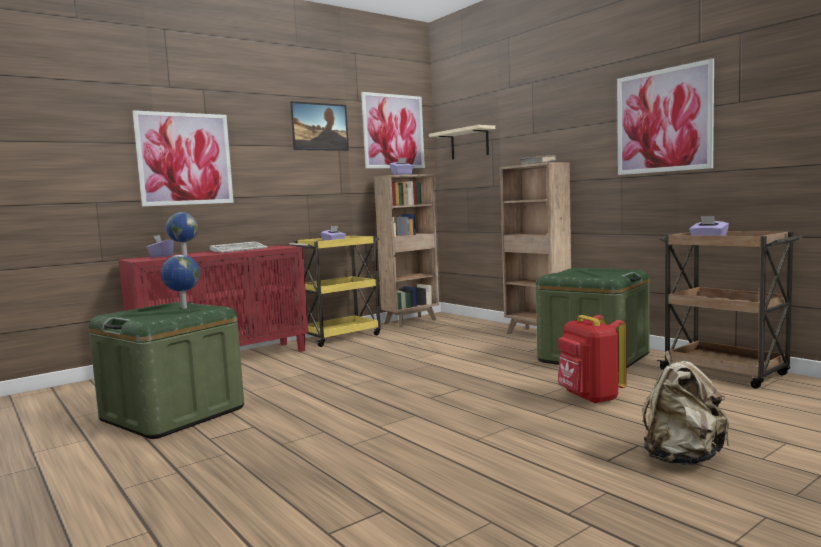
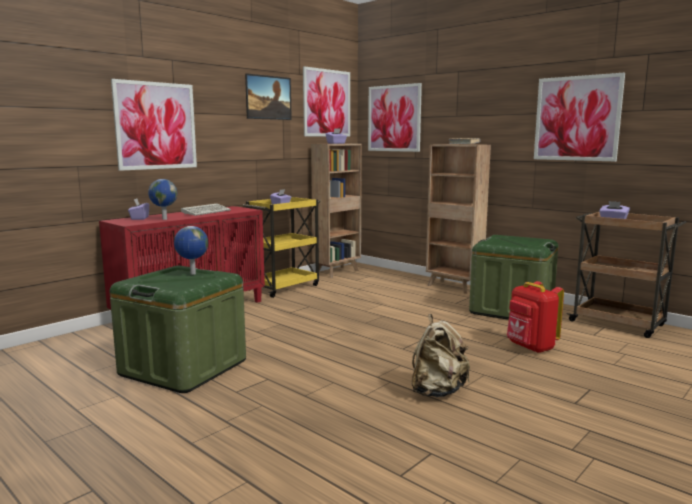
camera: 10 degrees left, 5 degrees up
beige shelf [429,125,495,159] -> picture [368,83,422,152]
beige backpack [643,351,729,465] -> beige backpack moved to [411,314,470,397]

